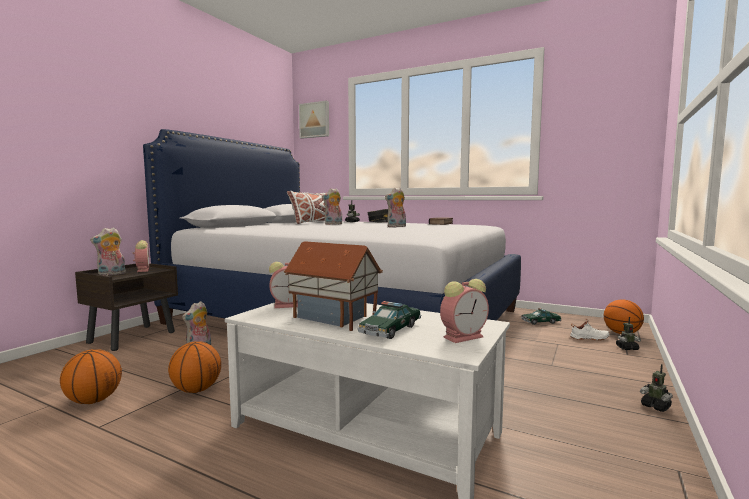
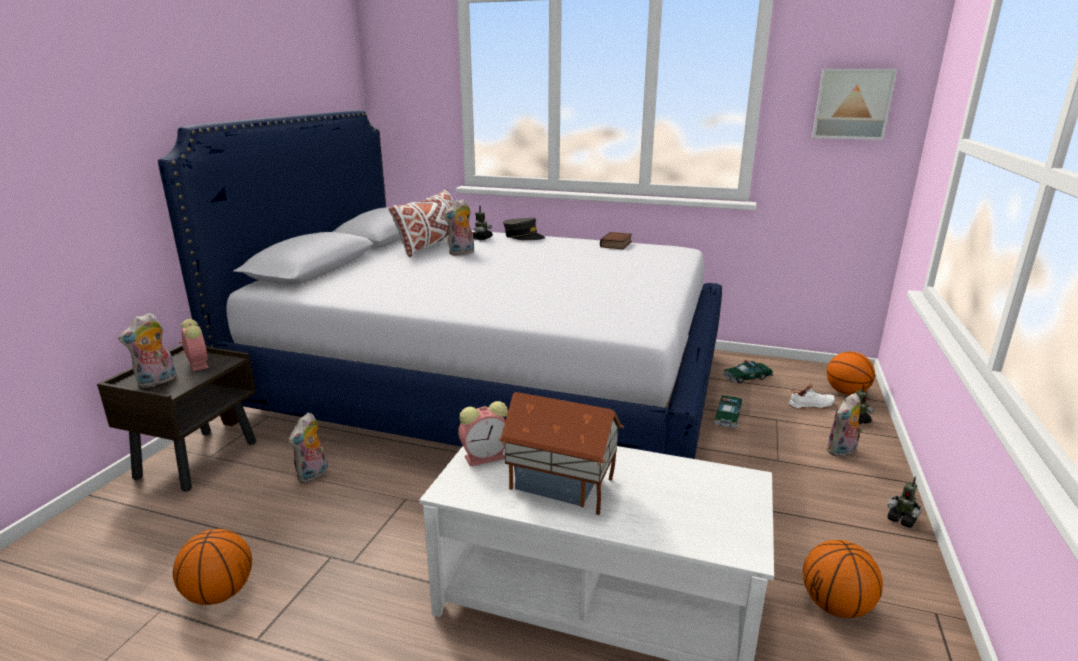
camera: 10 degrees left, 15 degrees up
basketball [168,341,221,393] -> basketball moved to [803,540,883,618]
picture [299,100,329,139] -> picture moved to [812,69,897,140]
toy car [357,301,422,339] -> toy car moved to [713,395,743,428]
plush toy [385,188,406,227] -> plush toy moved to [826,393,863,458]
alarm clock [440,279,489,343] -> none

